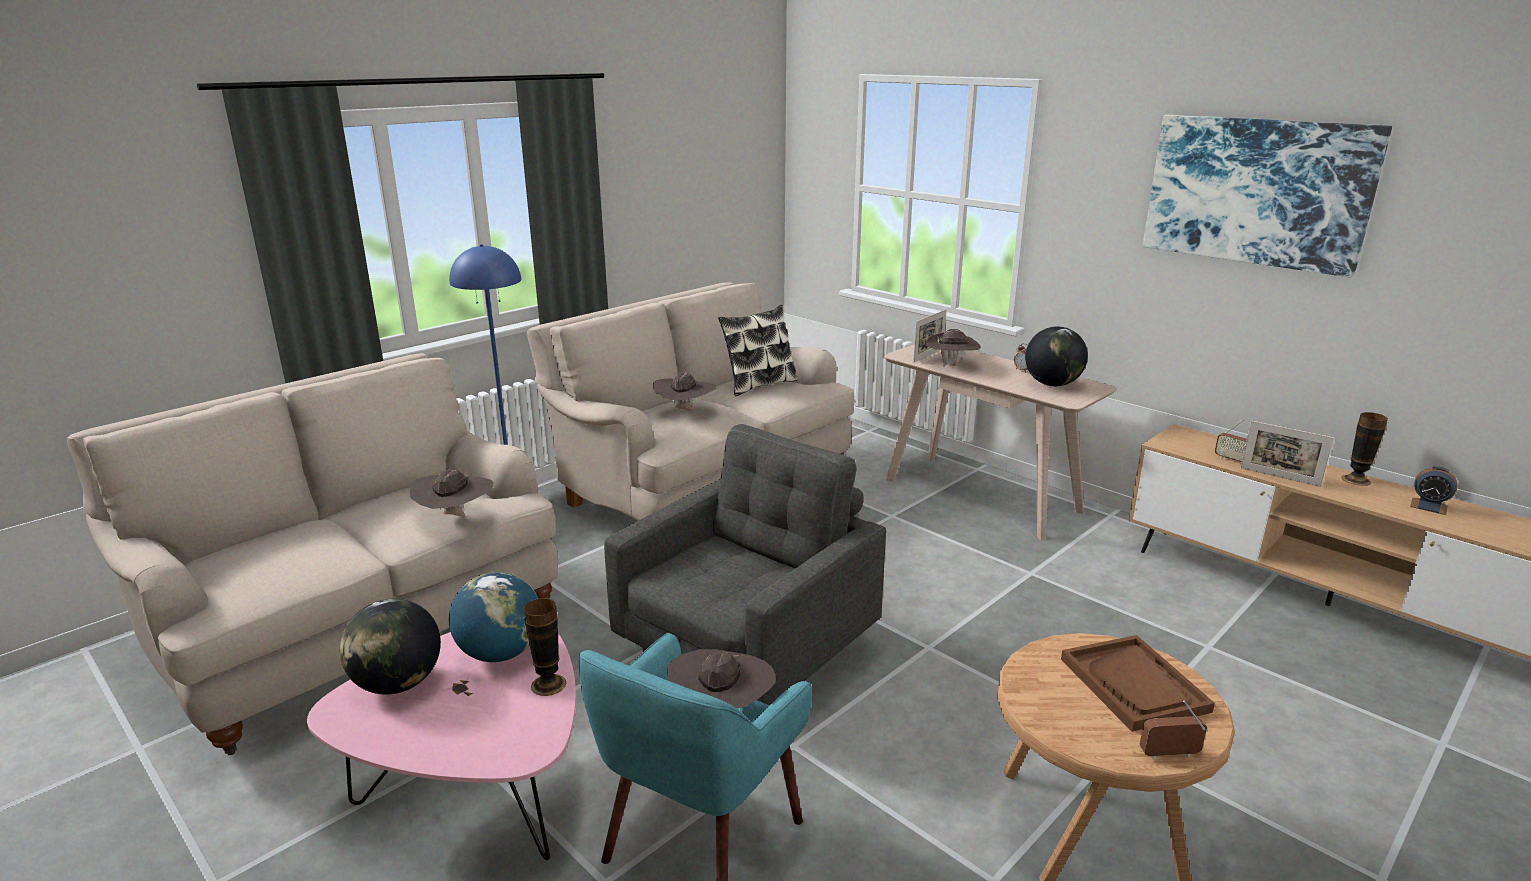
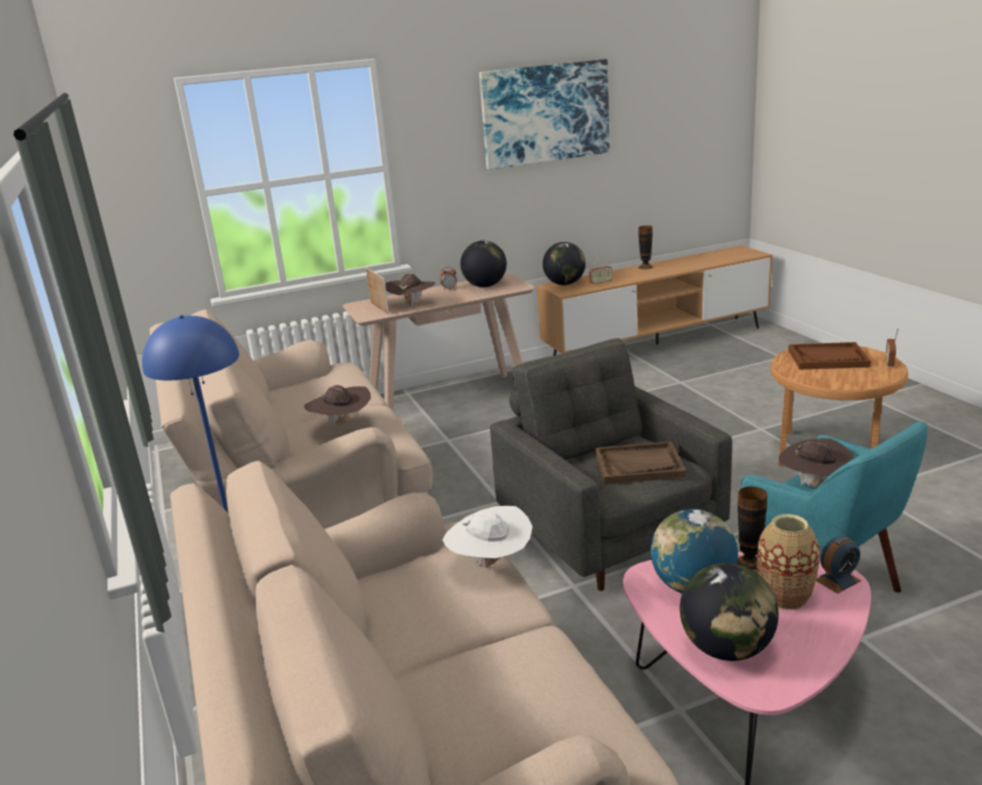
camera: 65 degrees left, 0 degrees up
brown hat [409,469,494,516] -> white hat [442,506,533,568]
pillow [718,305,798,396] -> none
picture frame [1241,421,1334,487] -> none
alarm clock [1410,467,1458,515] -> alarm clock moved to [816,536,861,594]
none -> globe [543,242,586,285]
none -> brown tray [595,441,686,484]
none -> vase [757,514,820,610]

